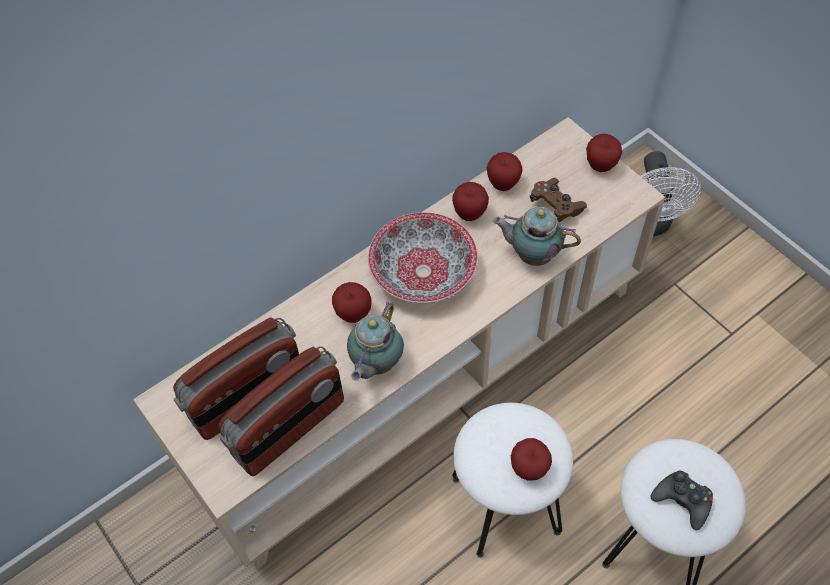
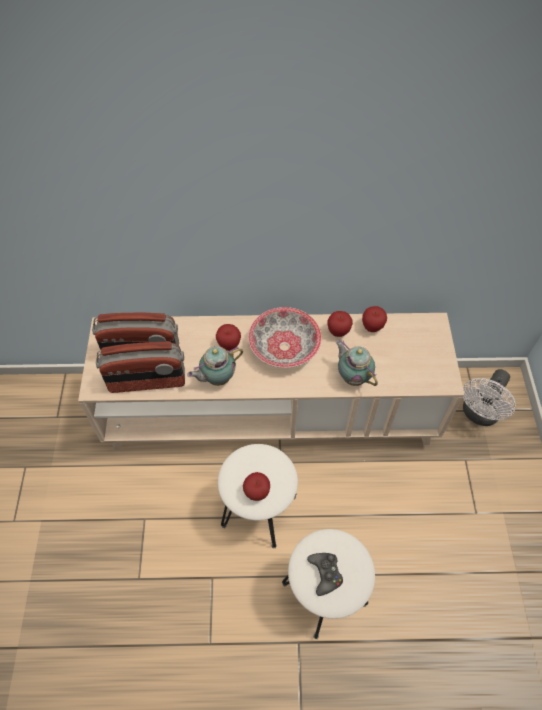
camera: 35 degrees right, 0 degrees up
brown game controller [530,178,587,222] -> none
apple [586,134,622,172] -> none

